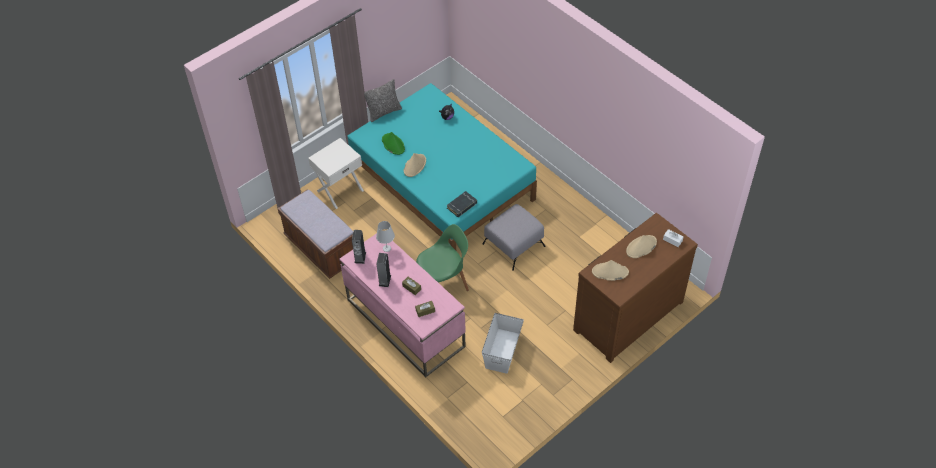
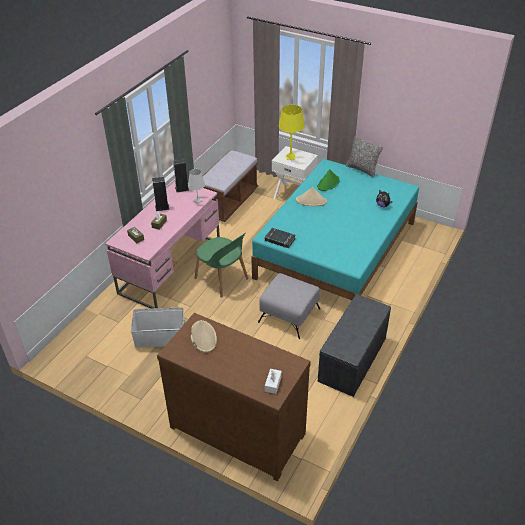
camera: 70 degrees right, 10 degrees down
beige hat [626,235,657,258] -> none
none -> yellow table lamp [279,105,305,160]
none -> grey bench [318,294,391,397]

